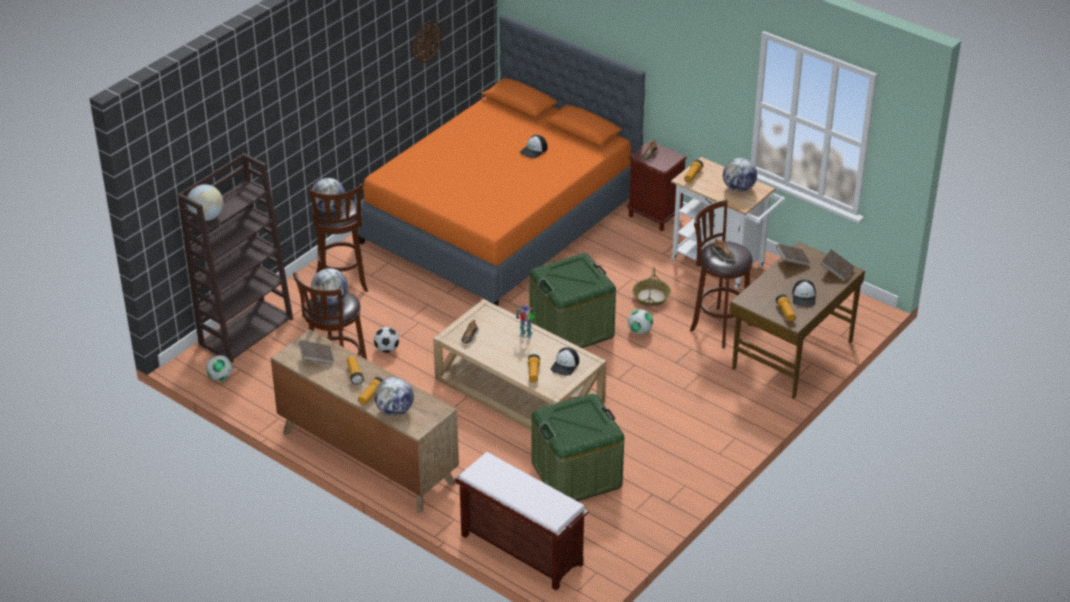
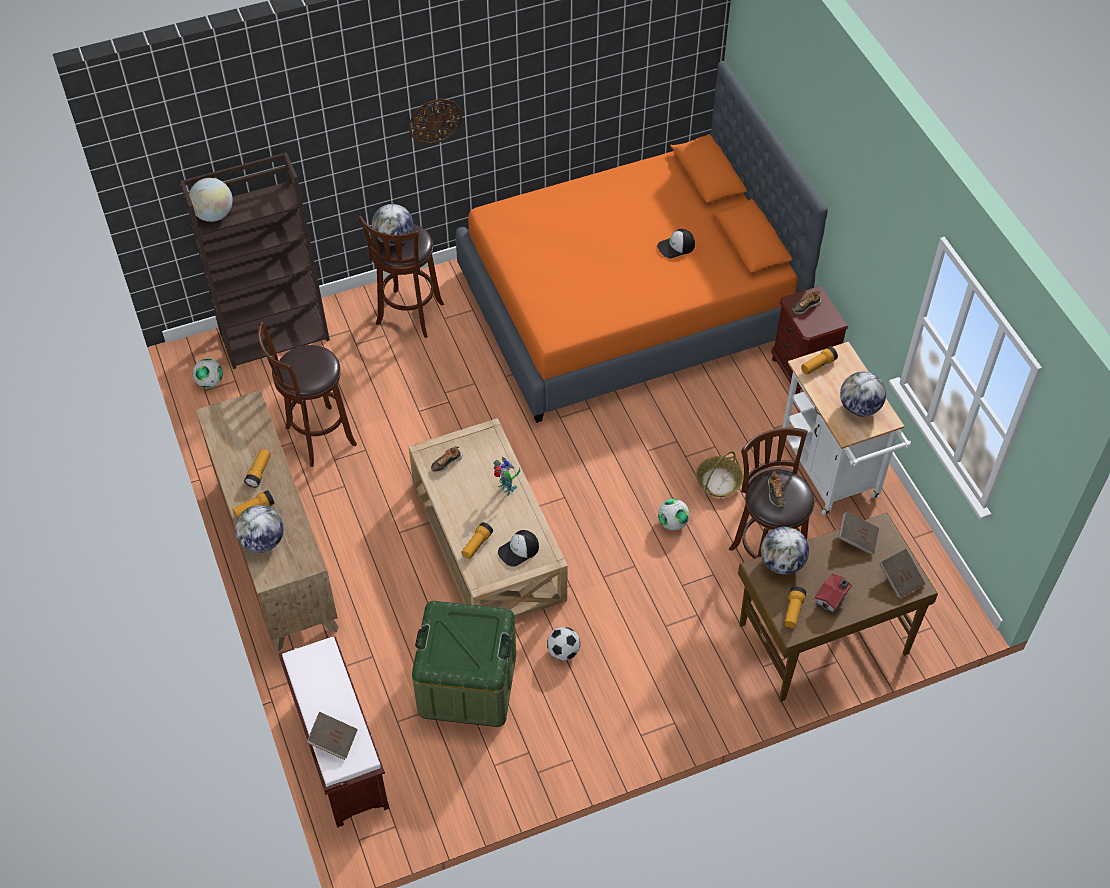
camera: 30 degrees right, 15 degrees up
brown book [299,340,334,365] -> brown book moved to [306,712,358,760]
globe [311,268,348,305] -> globe moved to [761,527,809,575]
football [374,327,399,353] -> football moved to [547,627,580,661]
wall clock [413,20,442,63] -> wall clock moved to [409,99,462,145]
green storage box [530,253,616,348] -> none
cap [792,279,816,307] -> toy house [815,573,852,614]

